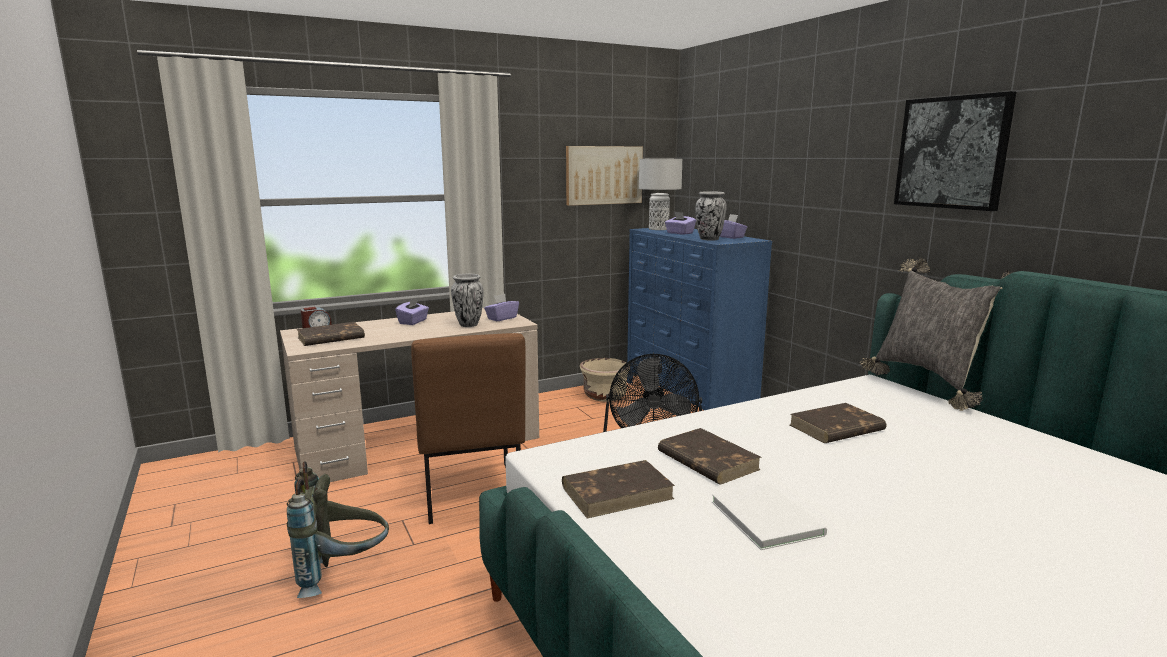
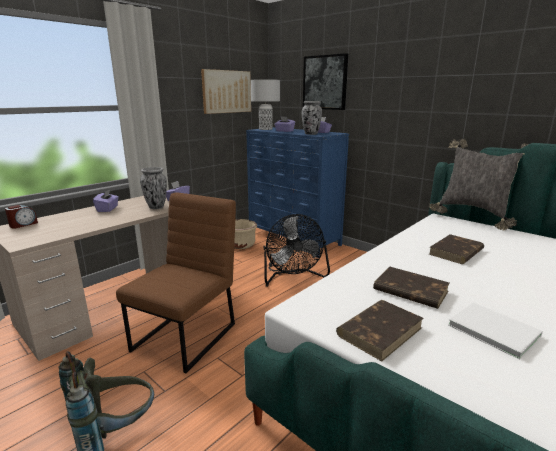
camera: 20 degrees left, 5 degrees up
brown book [297,322,365,346] -> none
brown chair [411,333,525,524] -> brown chair turned 120 degrees counterclockwise [116,192,236,373]
picture [894,91,1016,211] -> picture moved to [303,53,348,110]

